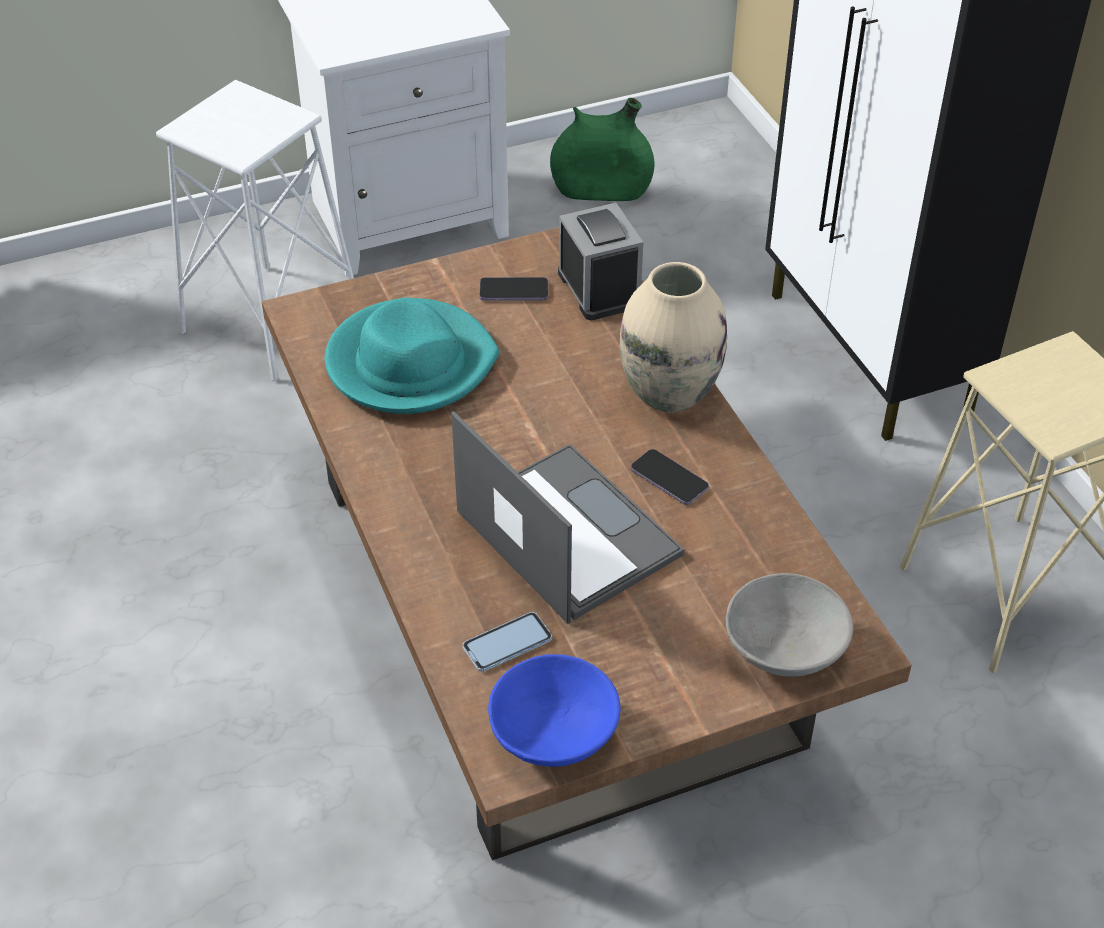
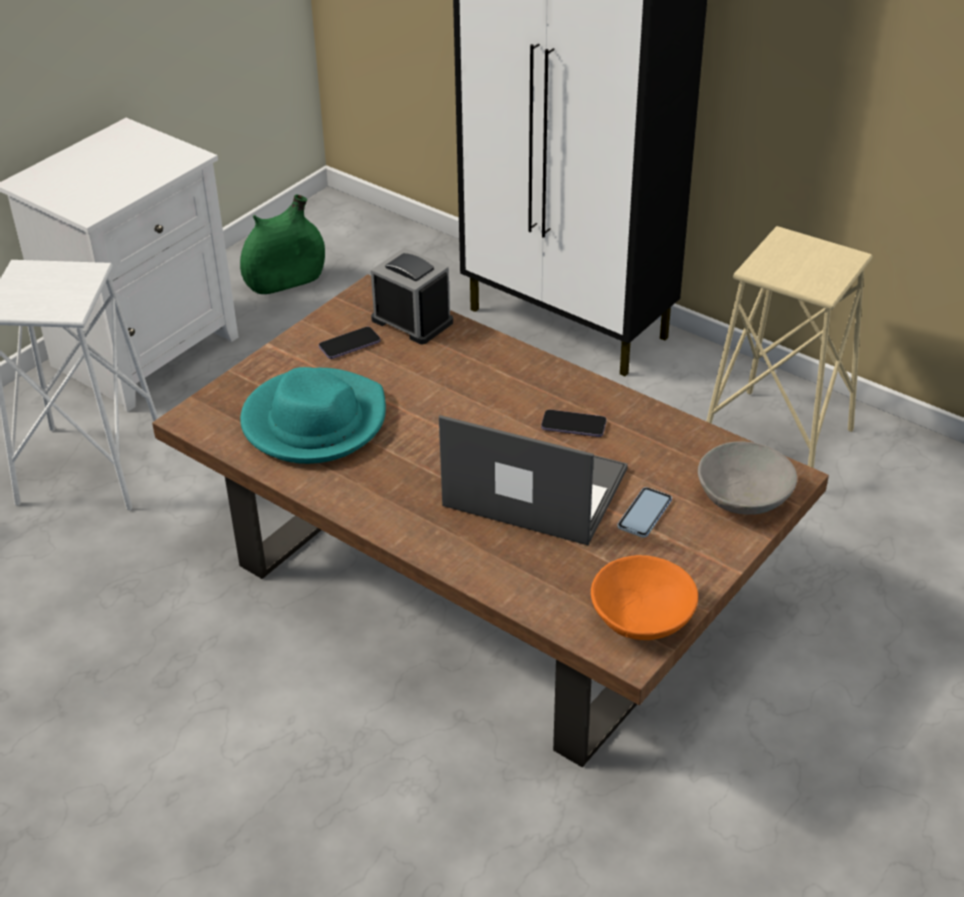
camera: 30 degrees left, 5 degrees down
phone [463,612,552,672] -> phone moved to [617,487,672,538]
blue bowl [488,654,620,767] -> orange bowl [591,555,698,640]
beige vase [620,262,727,413] -> none

